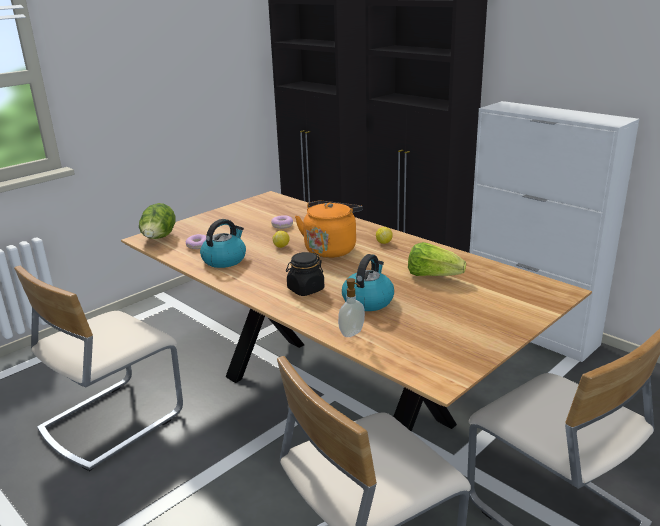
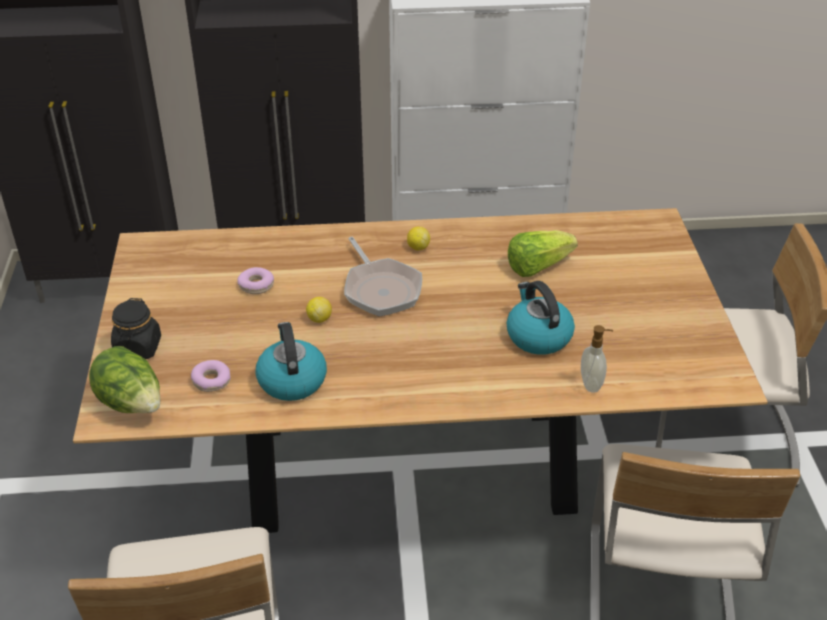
camera: 50 degrees left, 15 degrees up
black jar [286,252,324,296] -> black jar moved to [111,298,161,359]
orange kettle [295,201,363,258] -> frying pan [344,237,422,317]

